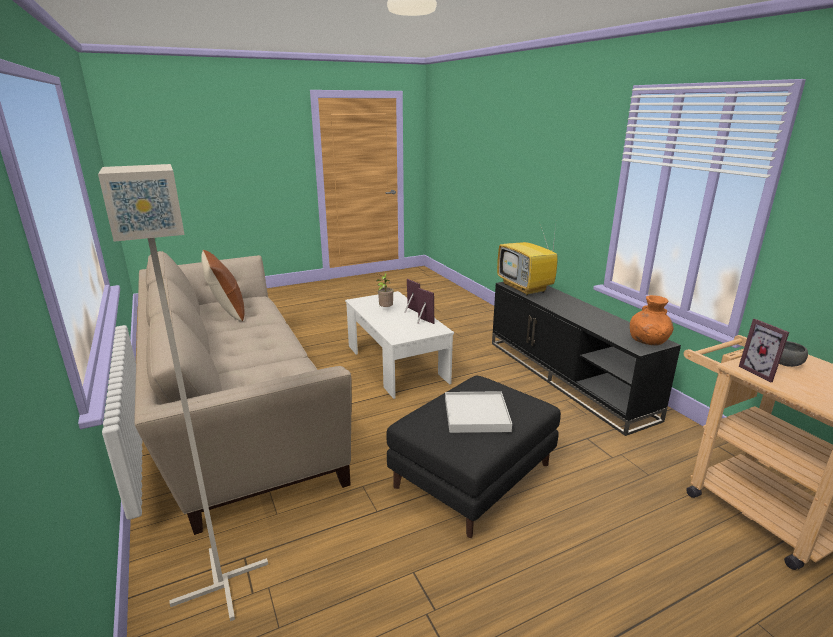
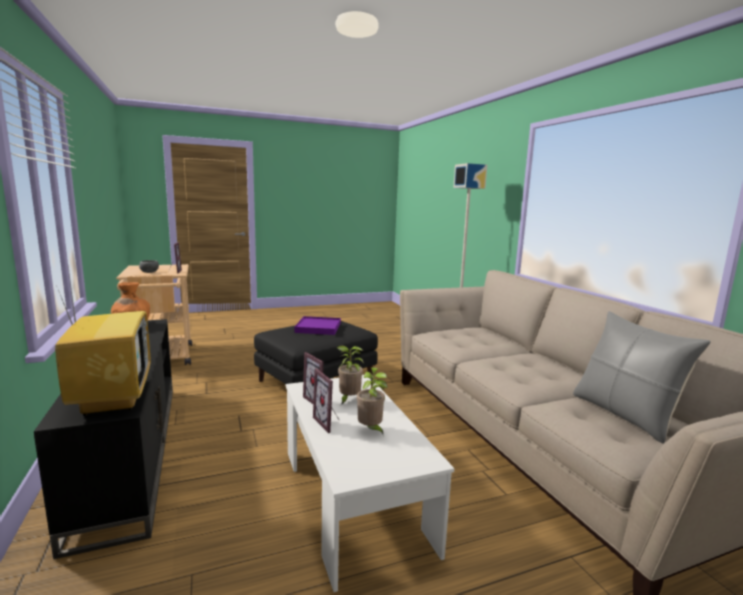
camera: 175 degrees left, 10 degrees down
brown pillow [201,250,245,322] -> grey pillow [573,311,711,444]
white tray [445,391,512,433] -> purple tray [294,316,341,335]
none -> potted plant [336,346,364,405]

